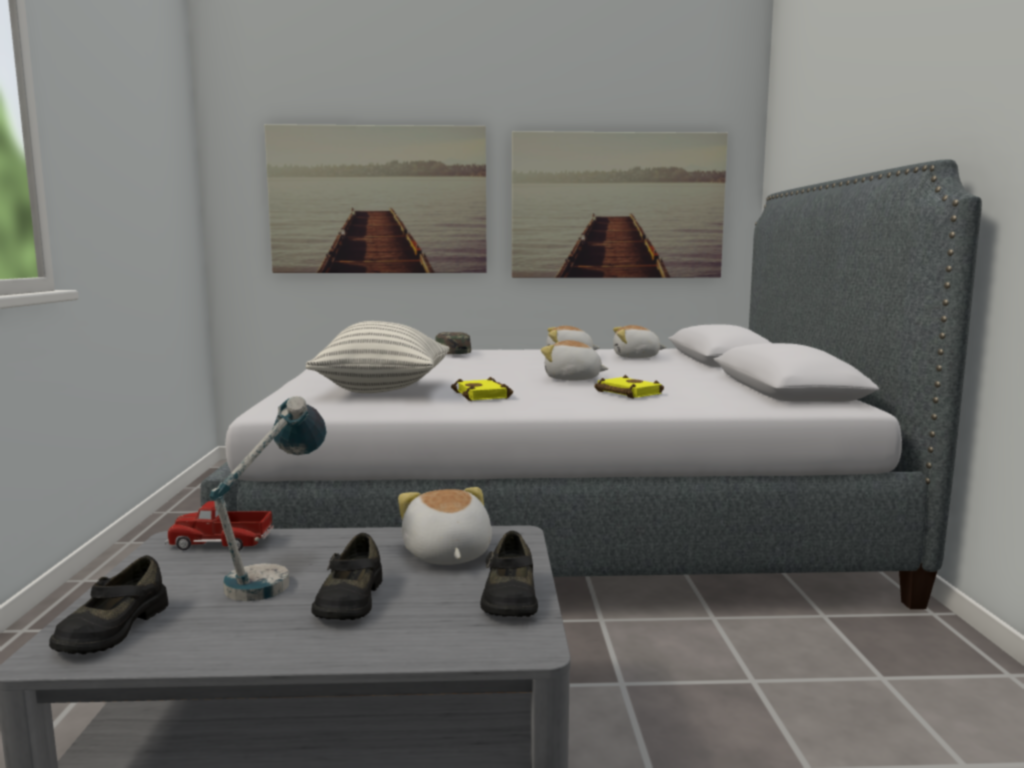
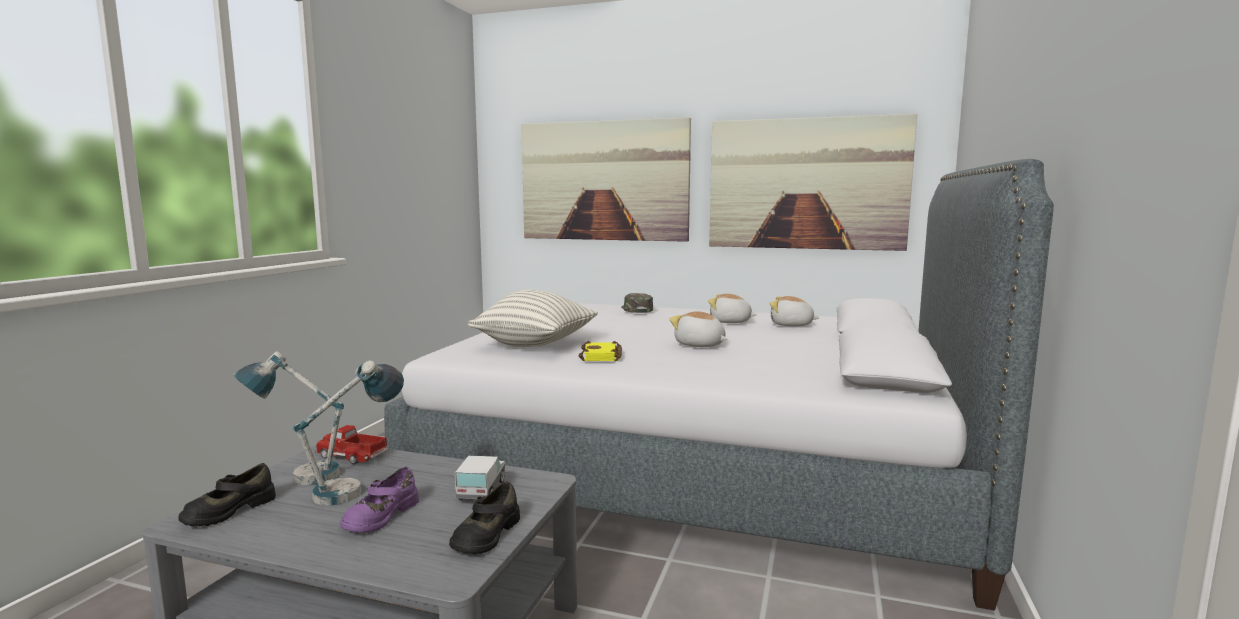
camera: 20 degrees right, 0 degrees up
black shoe [311,533,382,620] -> purple shoe [340,466,419,533]
plush toy [398,487,492,565] -> toy truck [455,456,505,500]
yellow book [595,375,664,399] -> none
none -> table lamp [233,351,344,485]

